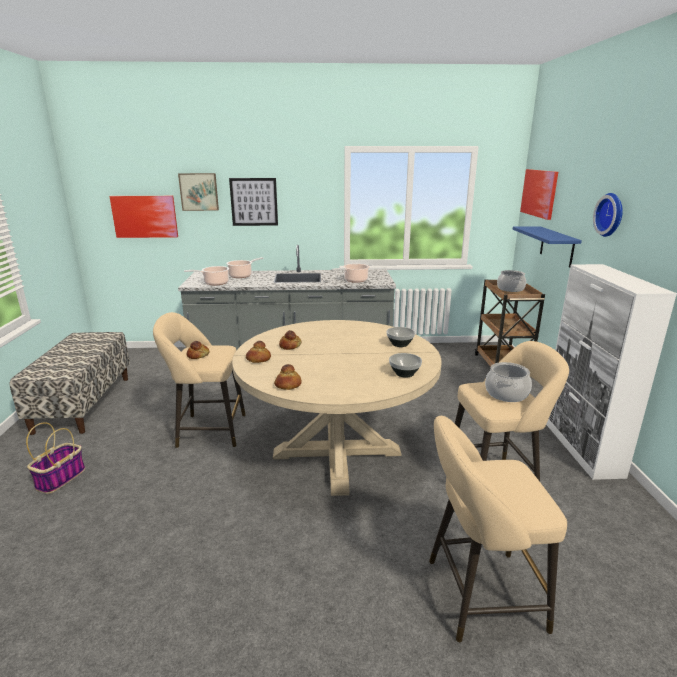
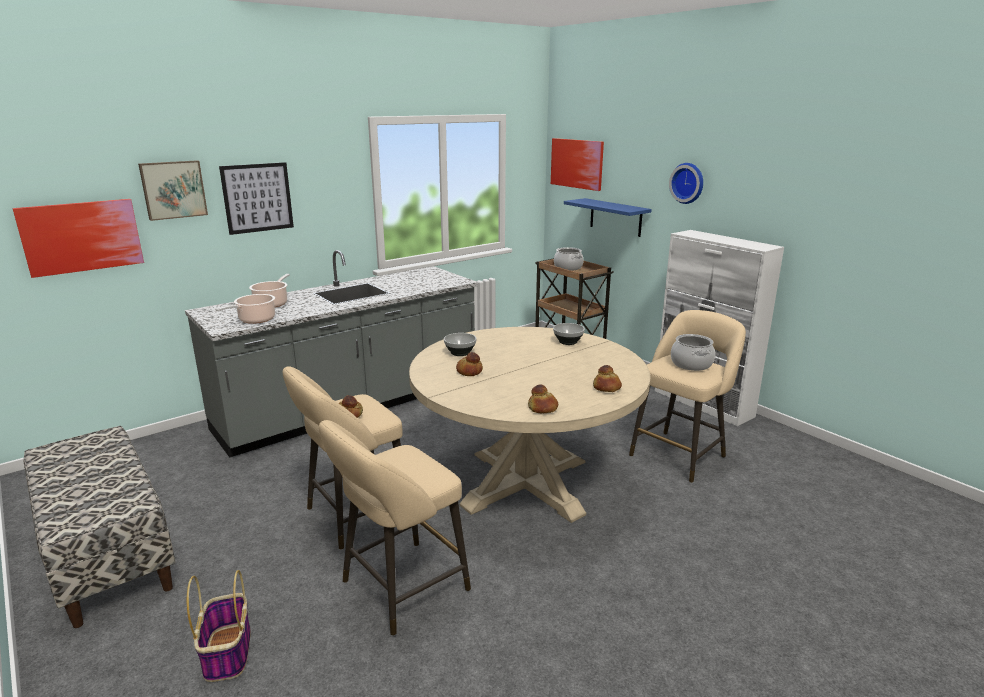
camera: 35 degrees left, 0 degrees up
bread [246,341,271,363] -> bread moved to [593,365,622,392]
cooking pot [331,264,370,283] -> none
bowl [389,353,422,378] -> bowl moved to [444,333,477,356]
beige stool [429,416,567,643] -> beige stool moved to [319,420,471,636]

